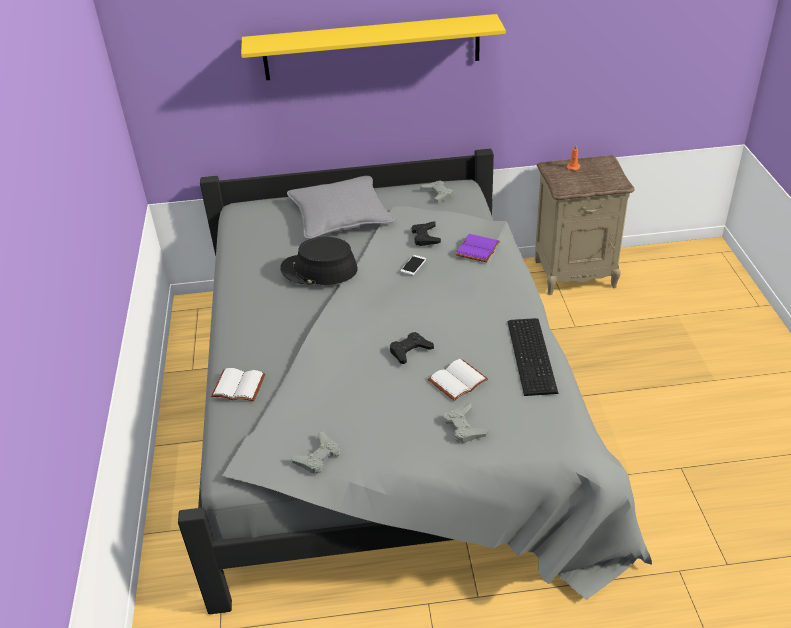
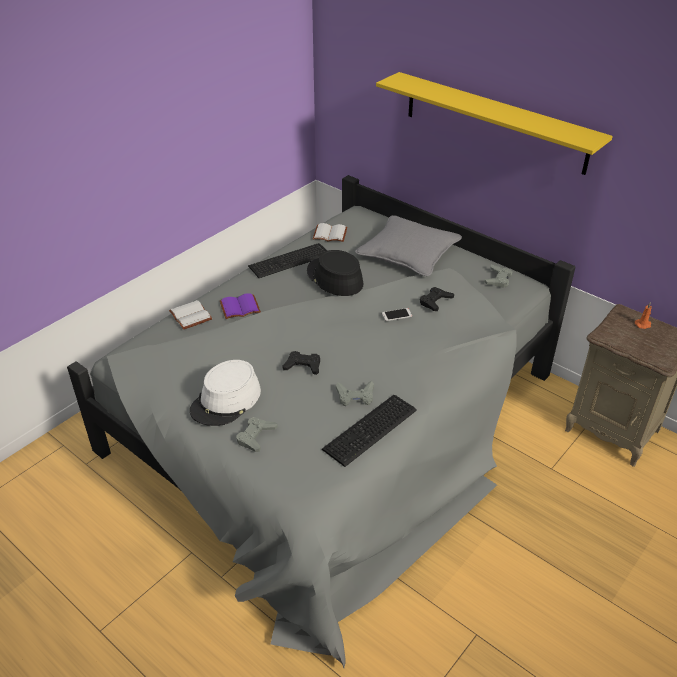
camera: 45 degrees right, 0 degrees up
grey game controller [291,431,340,474] -> grey game controller moved to [336,381,374,406]
white book [428,359,488,401] -> white book moved to [313,223,347,242]
purple book [455,234,500,262] -> purple book moved to [220,293,261,319]
none -> white hat [190,360,261,426]
none -> keyboard [248,243,327,278]

